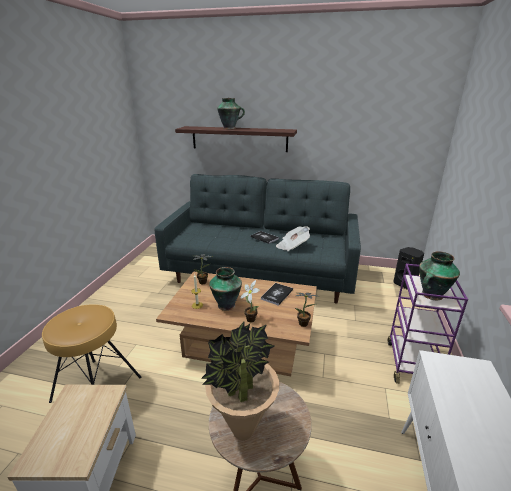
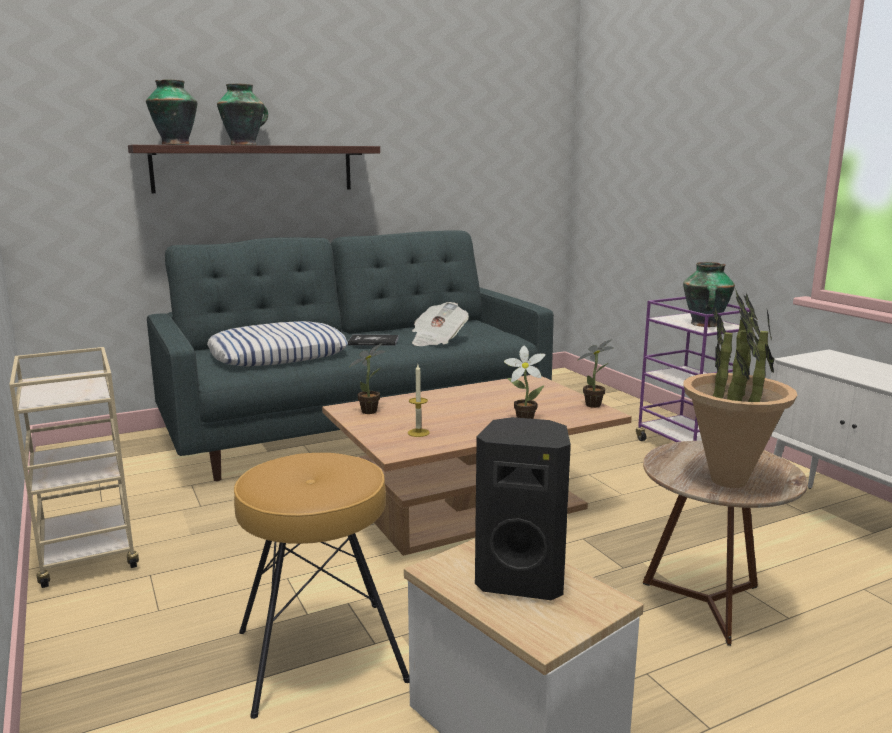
camera: 40 degrees left, 10 degrees down
vase [209,267,242,311] -> vase moved to [146,79,197,145]
book [261,283,293,306] -> none
black speaker [393,247,424,290] -> black speaker moved to [475,417,571,600]
none -> beige cart [9,347,139,588]
none -> pillow [207,321,348,366]

